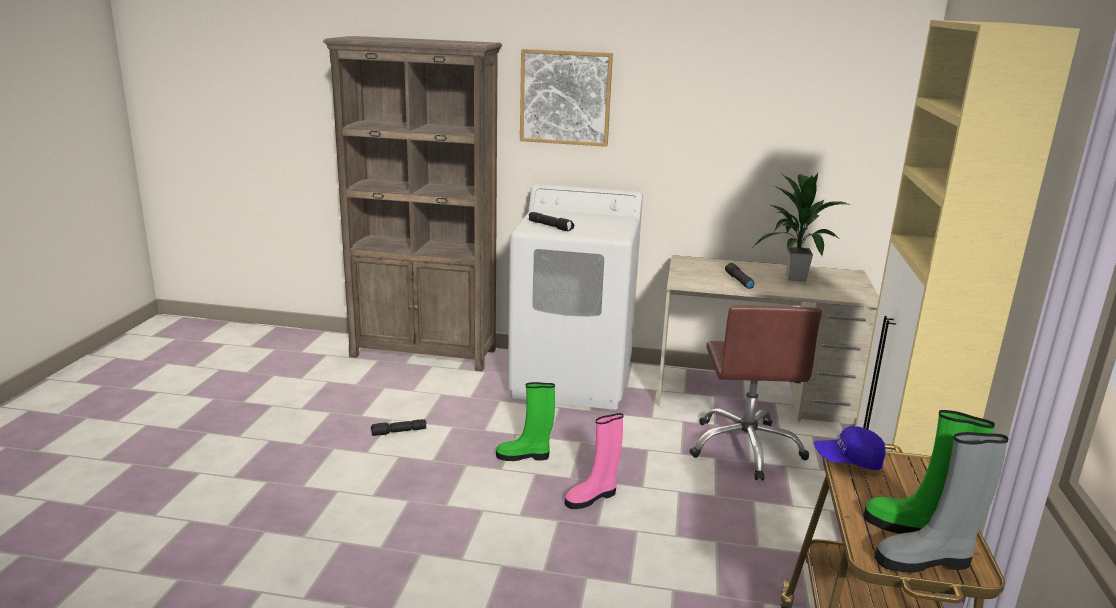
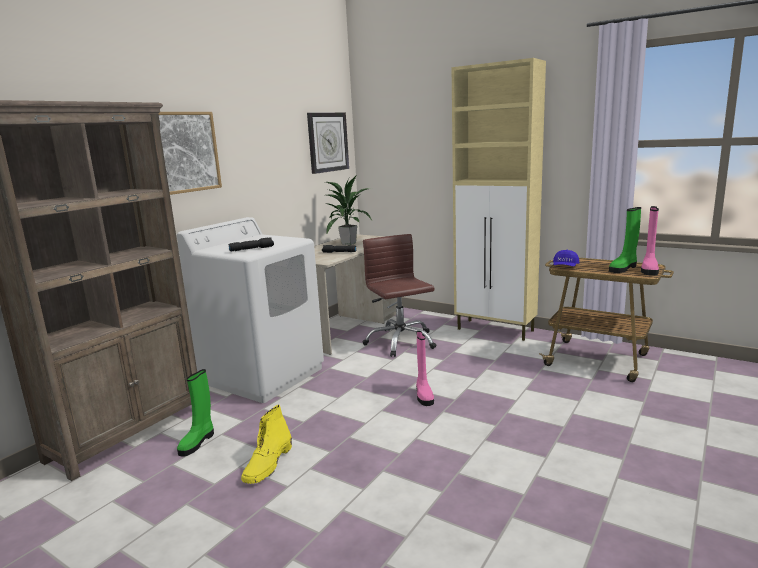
camera: 65 degrees left, 5 degrees down
black flashlight [371,419,427,436] -> yellow boot [241,405,292,484]
green boot [496,382,555,461] -> green boot moved to [177,369,214,457]
brown office chair [690,305,822,480] -> brown office chair turned 135 degrees counterclockwise [363,234,436,357]
grey boot [875,432,1009,573] -> pink boot [641,206,659,276]
none -> wall clock [307,113,349,174]

